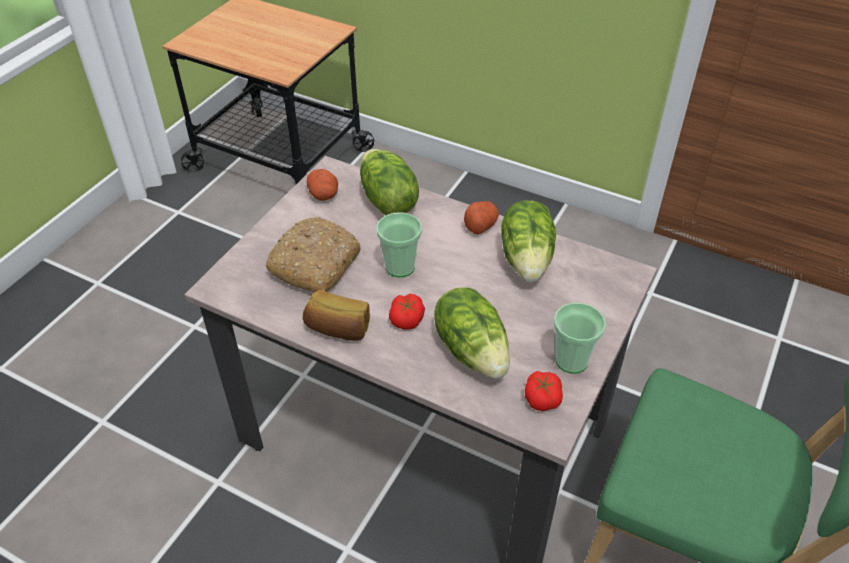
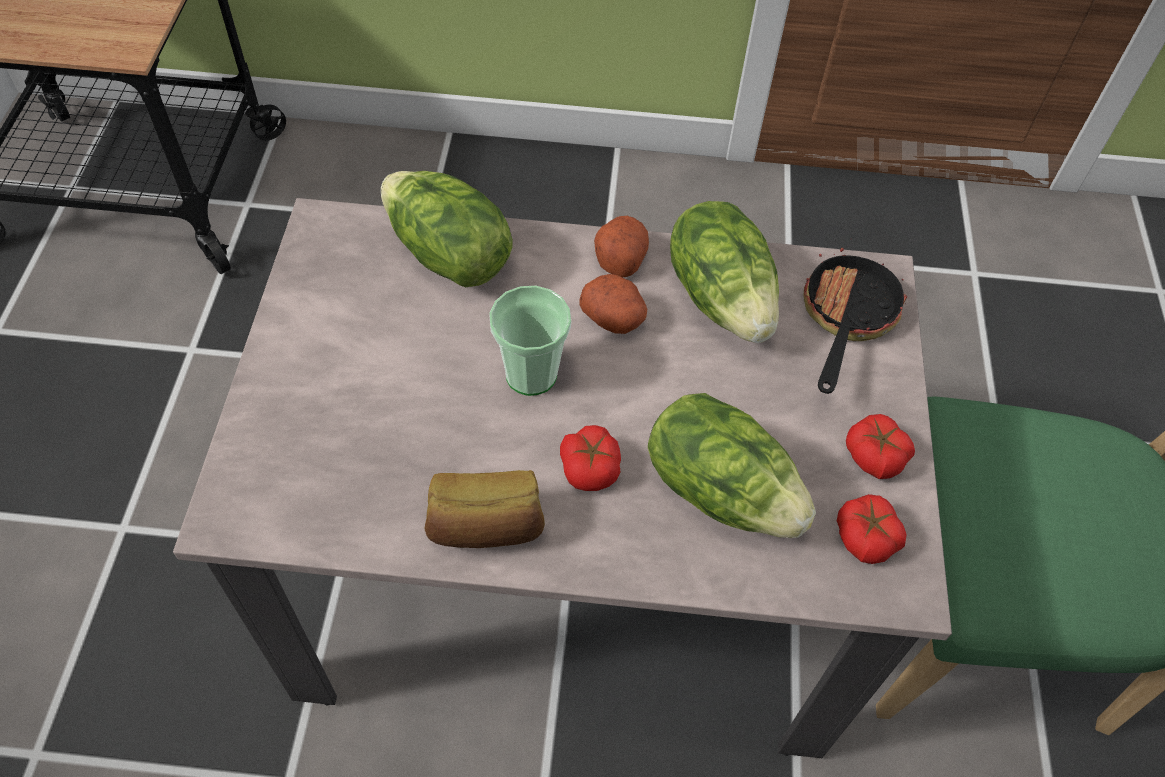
camera: 25 degrees left, 10 degrees up
bread [266,217,360,293] -> none
potato [307,169,338,201] -> potato moved to [579,274,647,334]
cup [554,303,606,374] -> tomato [846,414,915,479]
none -> frying pan [803,248,907,394]

